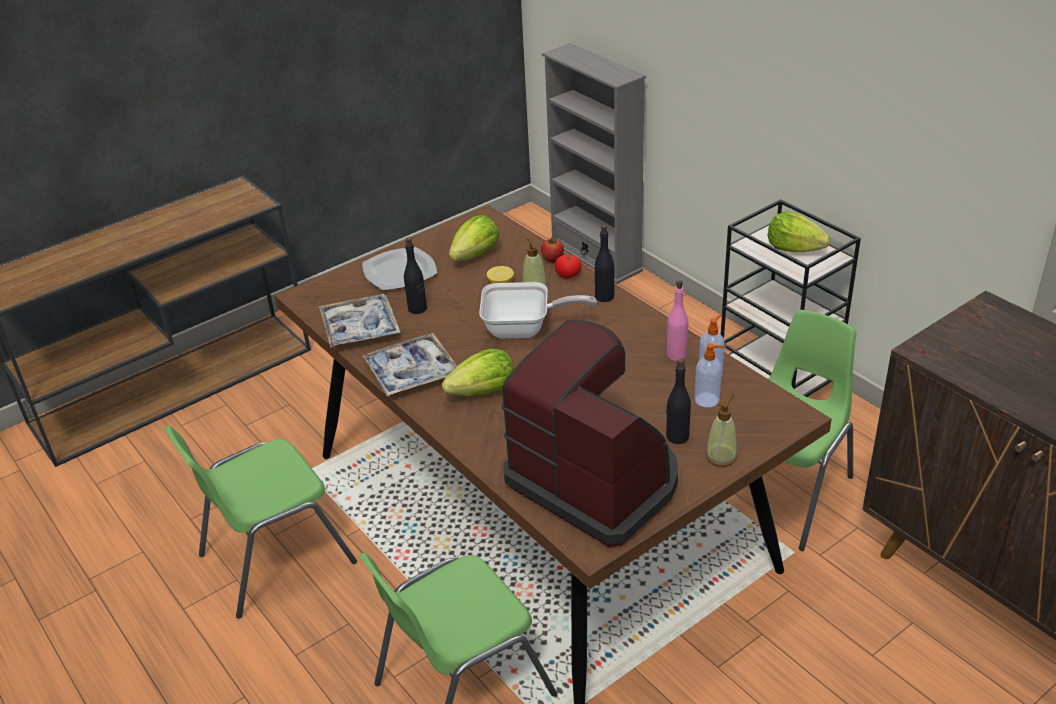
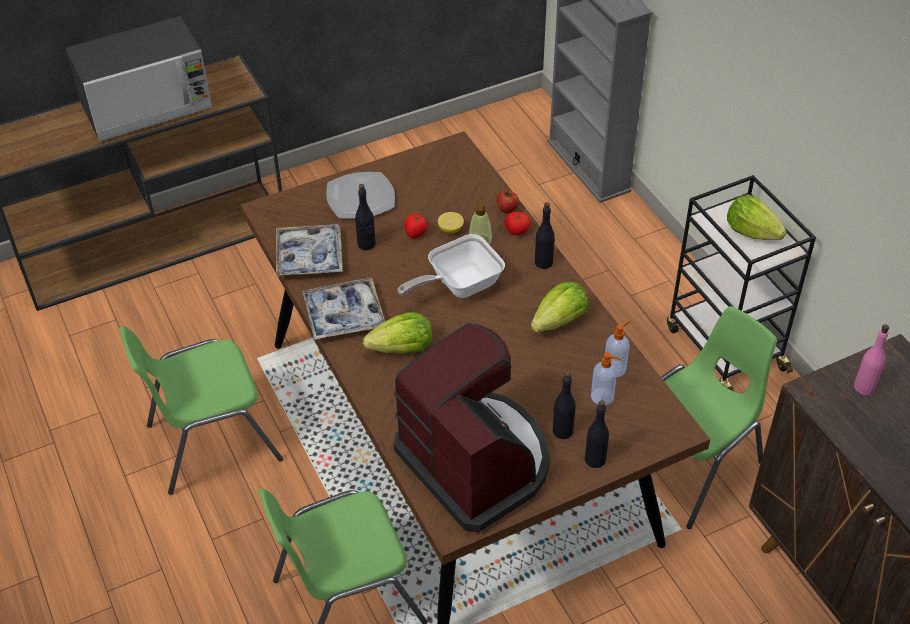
camera: 10 degrees right, 10 degrees up
lettuce [449,215,499,261] -> lettuce moved to [531,282,588,332]
frying pan [479,282,597,338] -> frying pan turned 135 degrees clockwise [397,234,505,298]
pink bottle [666,280,688,361] -> pink bottle moved to [854,324,889,395]
soap dispenser [706,393,737,467] -> black bottle [585,400,609,468]
none -> microwave [65,16,212,141]
none -> tomato [405,213,428,239]

